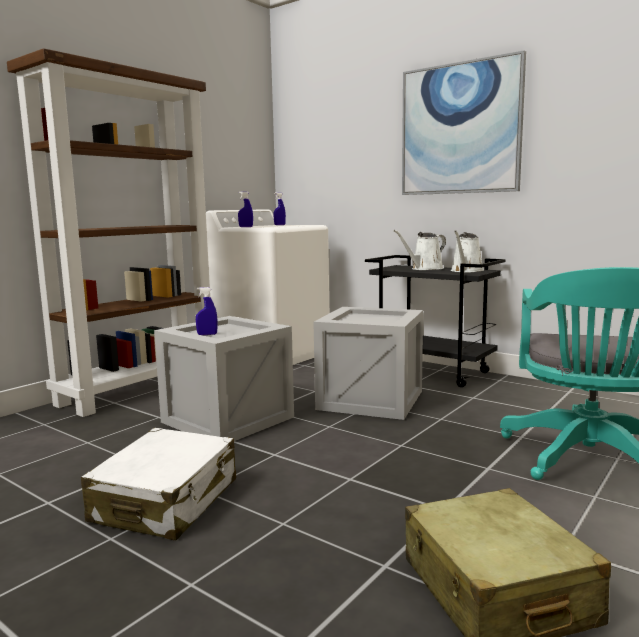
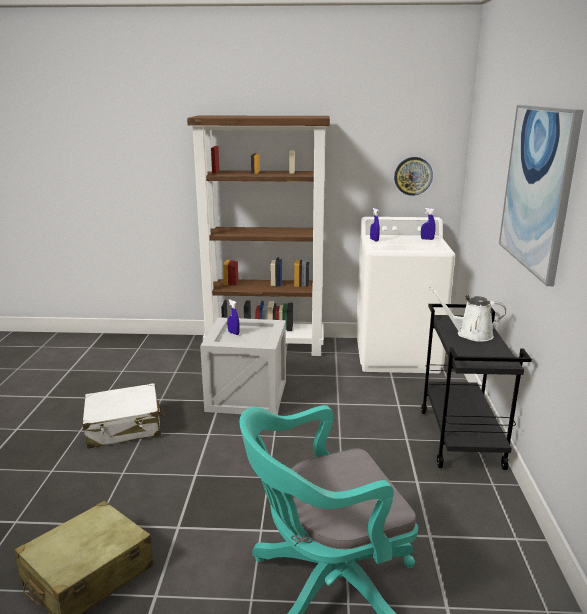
camera: 55 degrees right, 10 degrees up
crate [313,307,423,420] -> none
white watering can [451,230,484,272] -> none
none -> wall clock [394,157,433,196]

